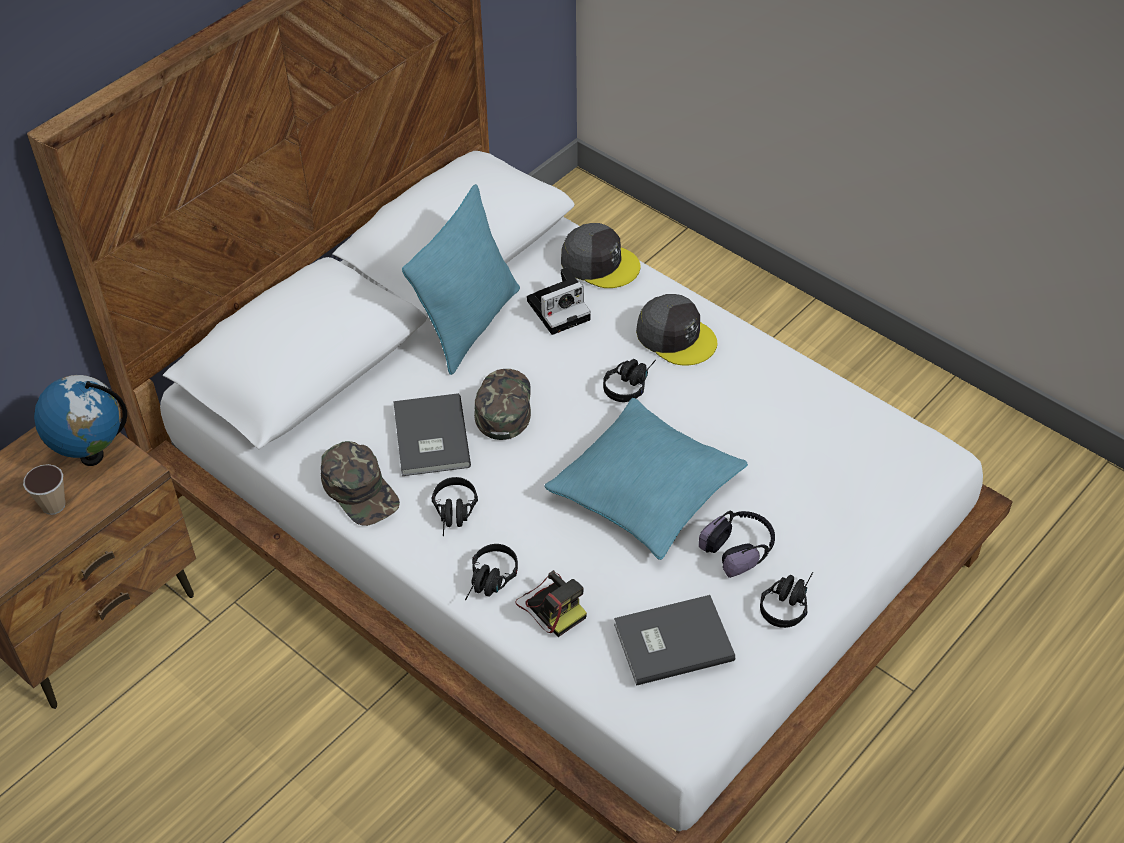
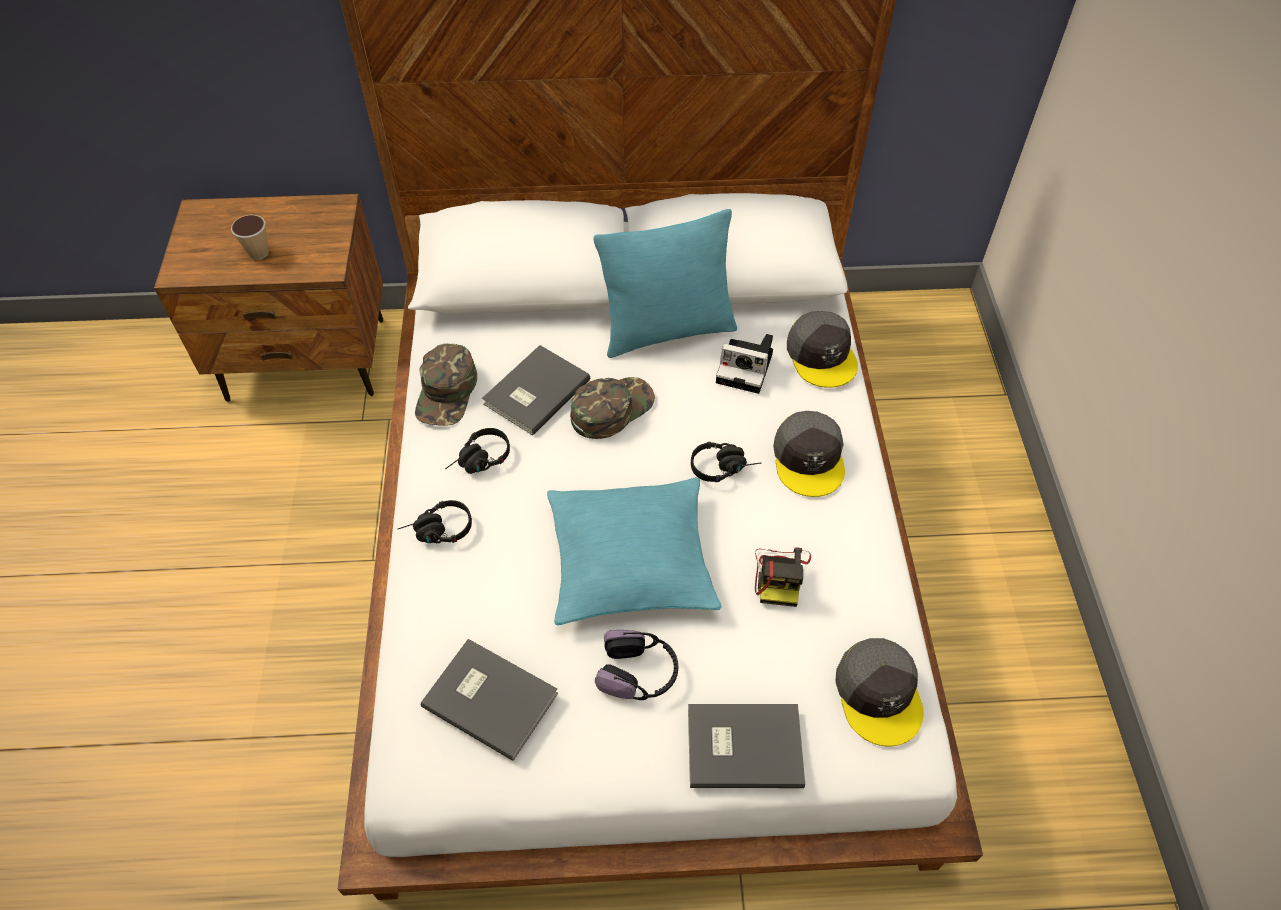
camera: 45 degrees right, 5 degrees up
globe [34,375,127,466] -> none
camera [515,570,587,637] -> camera moved to [755,547,811,607]
black headphones [760,572,813,628] -> none
none -> grey book [688,704,805,788]
none -> grey cap [835,638,924,746]

